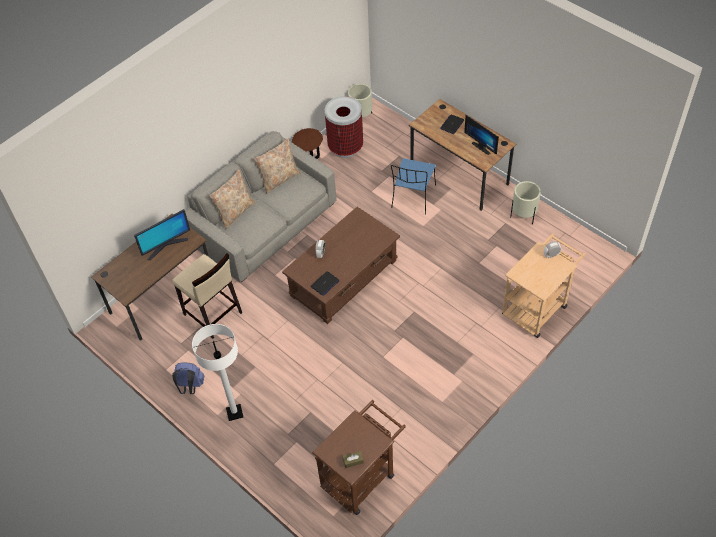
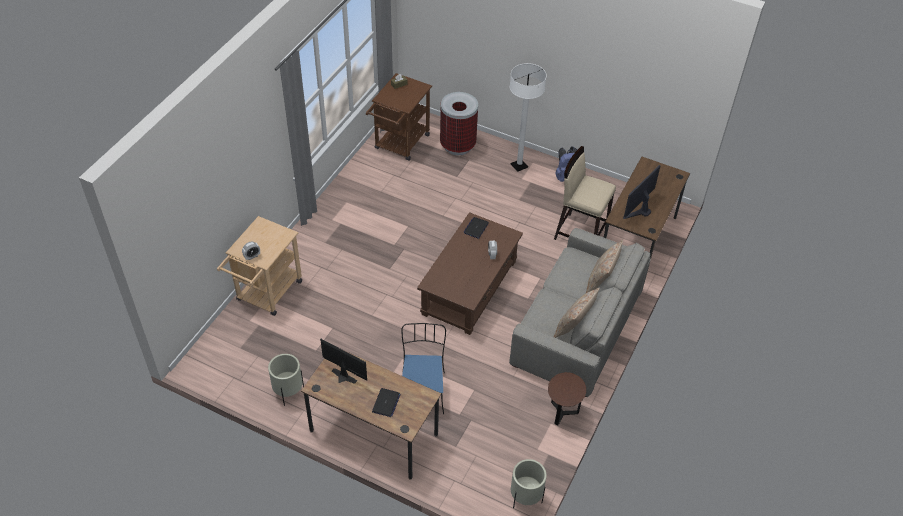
camera: 160 degrees right, 5 degrees down
trash can [325,96,363,158] -> trash can moved to [440,92,478,155]

